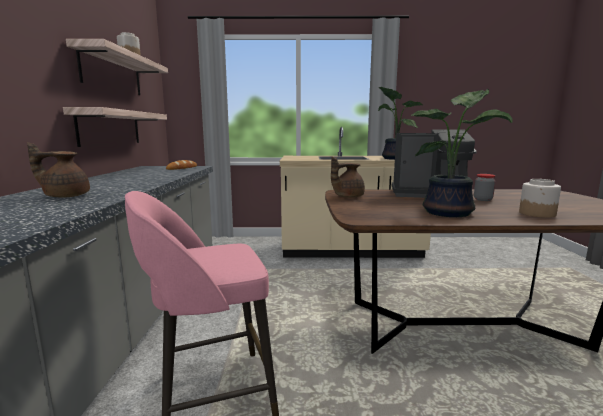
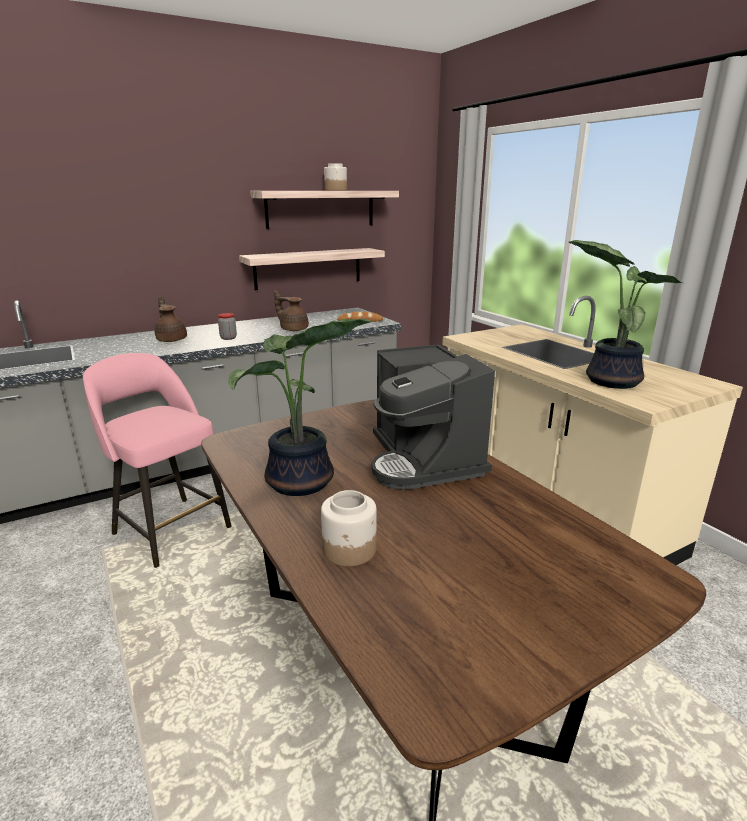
camera: 60 degrees right, 10 degrees up
brown teapot [331,157,365,198] -> brown teapot moved to [274,290,309,331]
jar [474,174,495,201] -> jar moved to [218,313,237,340]

